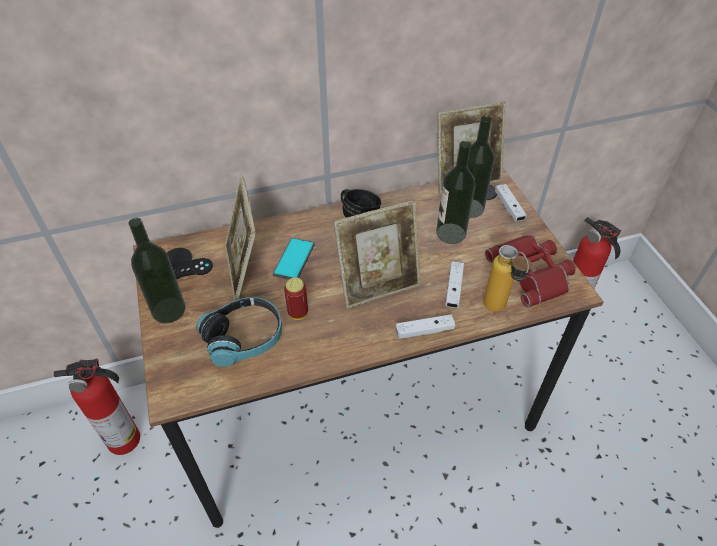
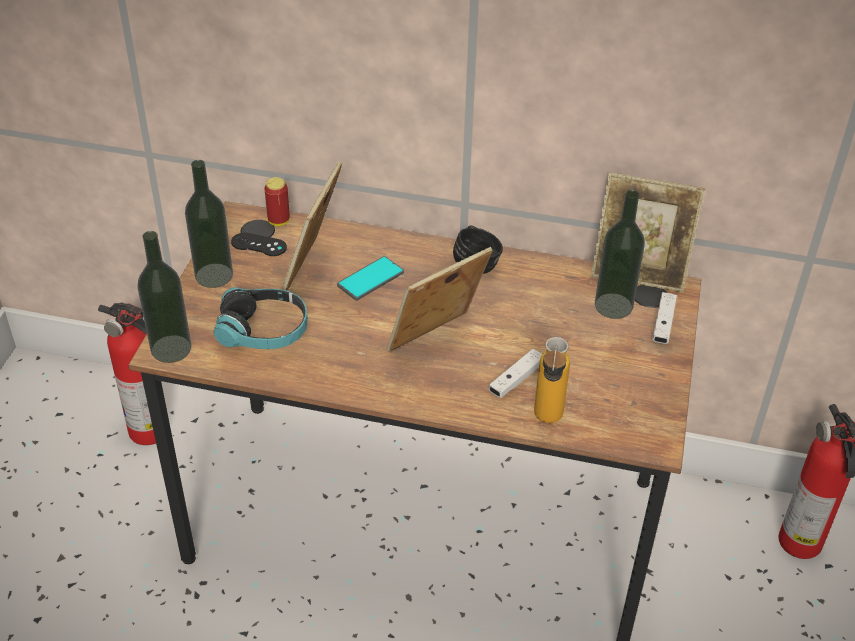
camera: 30 degrees right, 5 degrees down
can [284,278,308,320] -> can moved to [265,177,290,226]
picture frame [333,200,421,309] -> picture frame turned 135 degrees clockwise [386,247,493,352]
white game controller [396,314,455,339] -> none
bottle [436,141,475,244] -> bottle moved to [138,231,191,363]
red binoculars [485,235,575,308] -> none

